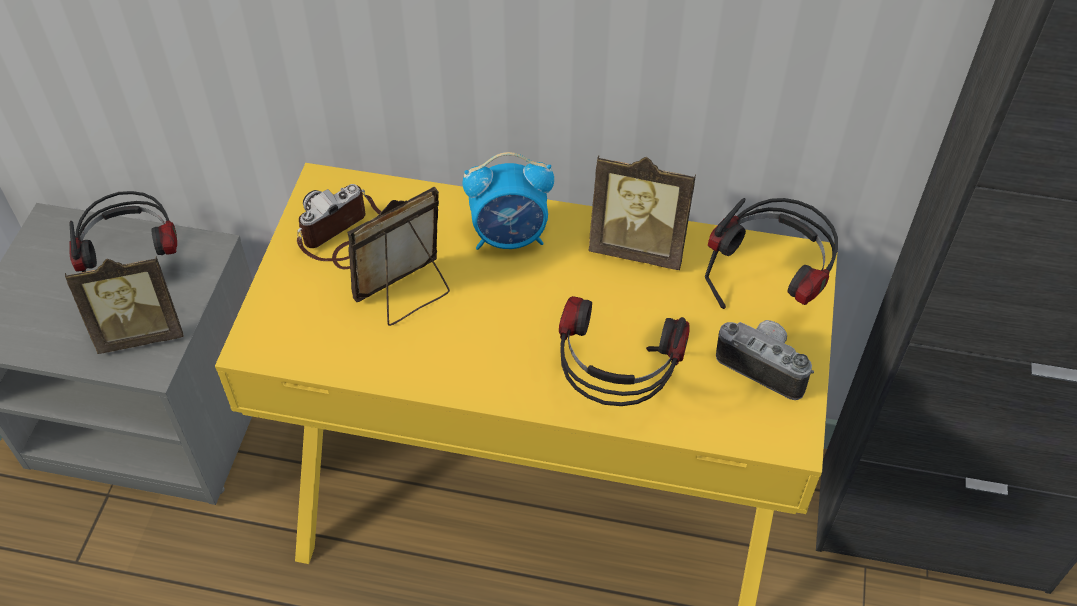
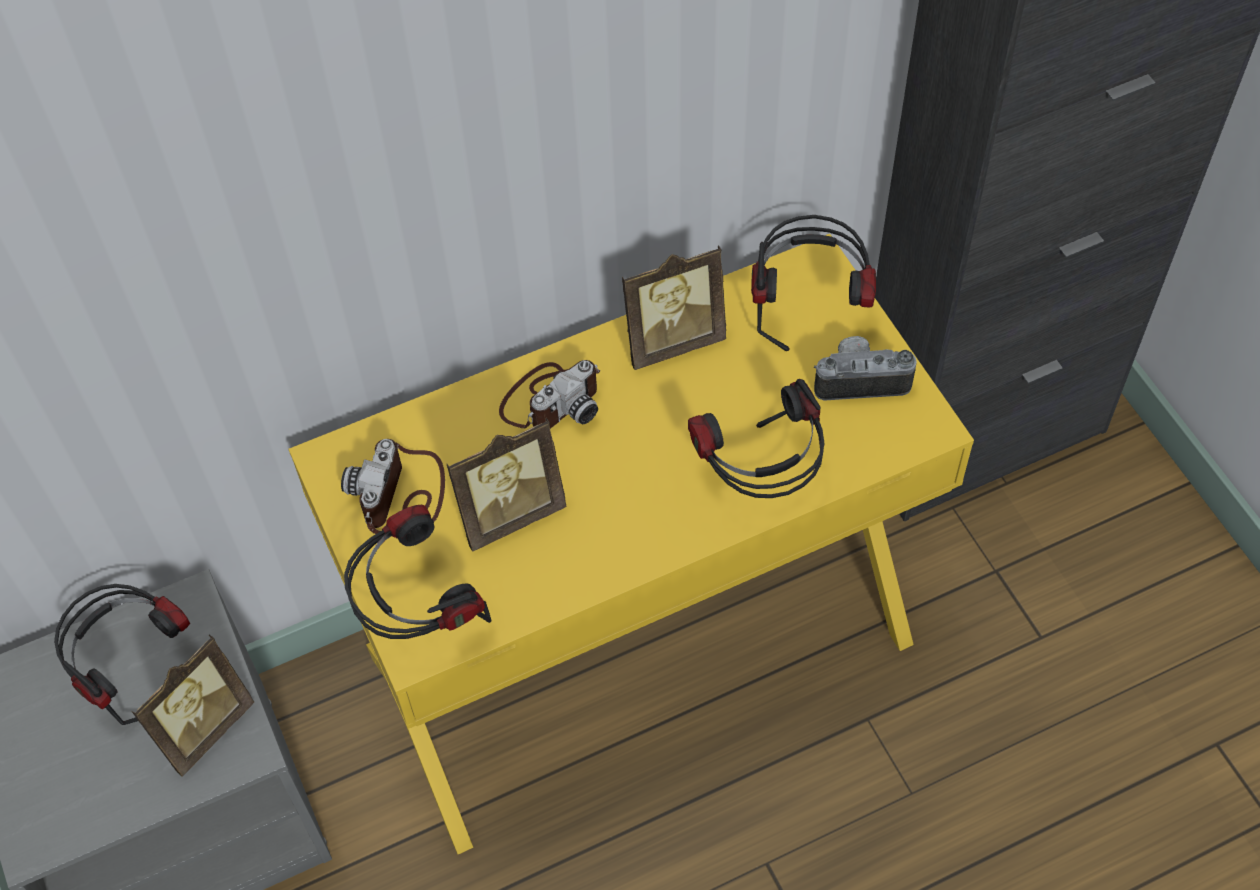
camera: 35 degrees left, 5 degrees up
picture frame [347,187,450,326] -> picture frame turned 135 degrees counterclockwise [446,418,566,552]
alarm clock [462,152,554,250] -> camera [499,360,600,429]
none -> headphones [344,505,492,639]

